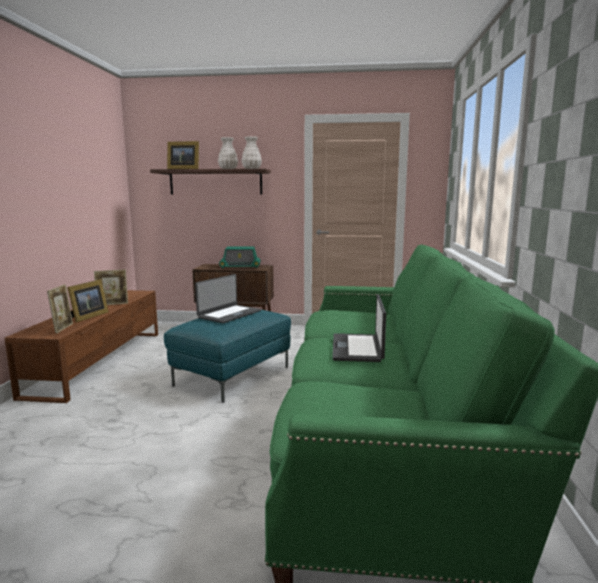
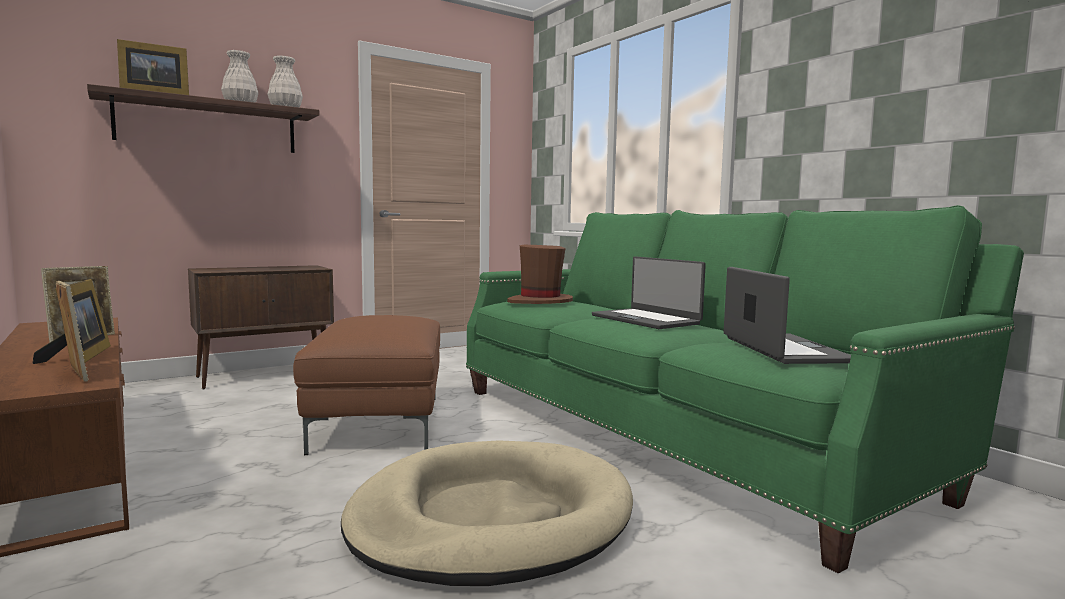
camera: 40 degrees left, 5 degrees down
turquoise ottoman [164,310,291,403] -> brown ottoman [293,315,440,455]
laptop [195,274,261,323] -> laptop moved to [724,267,851,364]
radio [219,246,261,269] -> none
none -> beige dog bed [341,441,633,586]
none -> brown hat [507,245,573,304]

